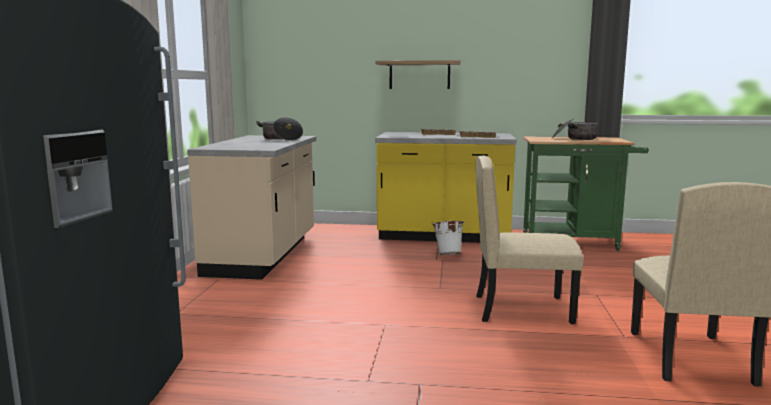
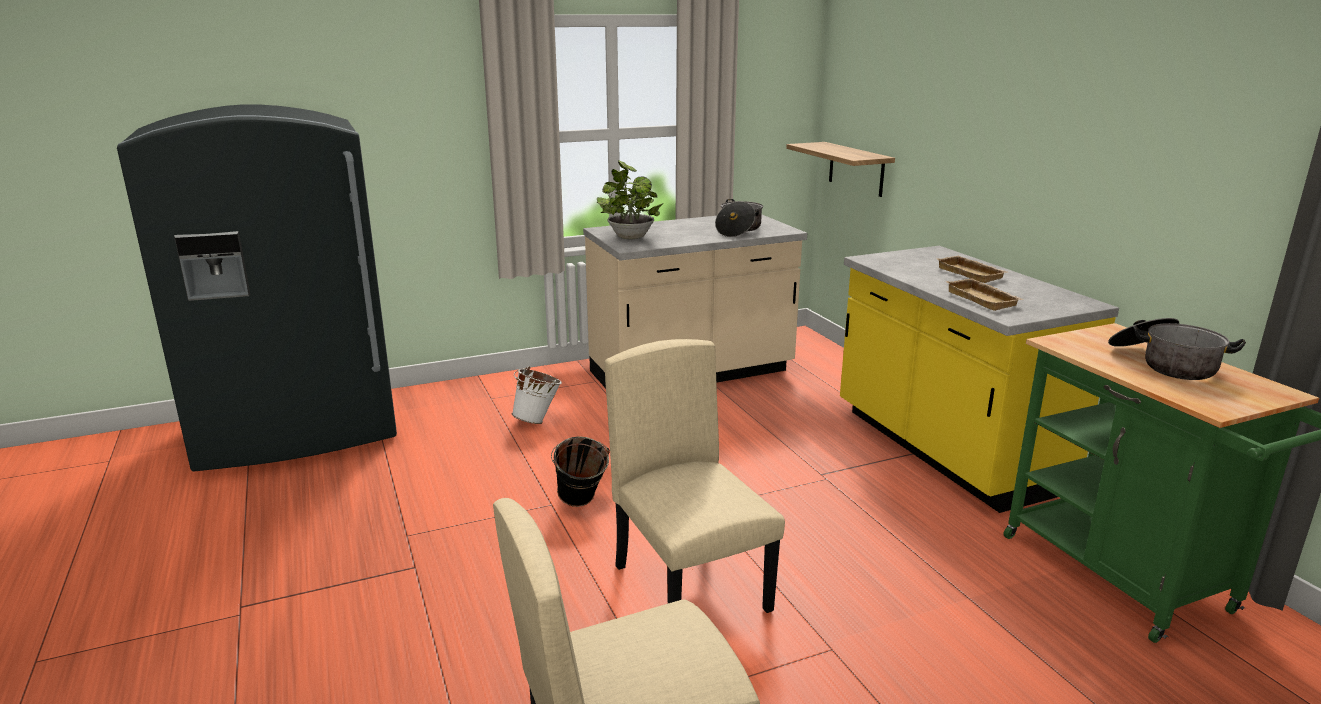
camera: 60 degrees right, 10 degrees up
shelf [376,60,461,89] -> shelf moved to [786,142,895,197]
white bucket [432,221,465,255] -> white bucket moved to [512,366,562,424]
none -> black bucket [551,436,610,507]
none -> potted plant [597,160,663,239]

